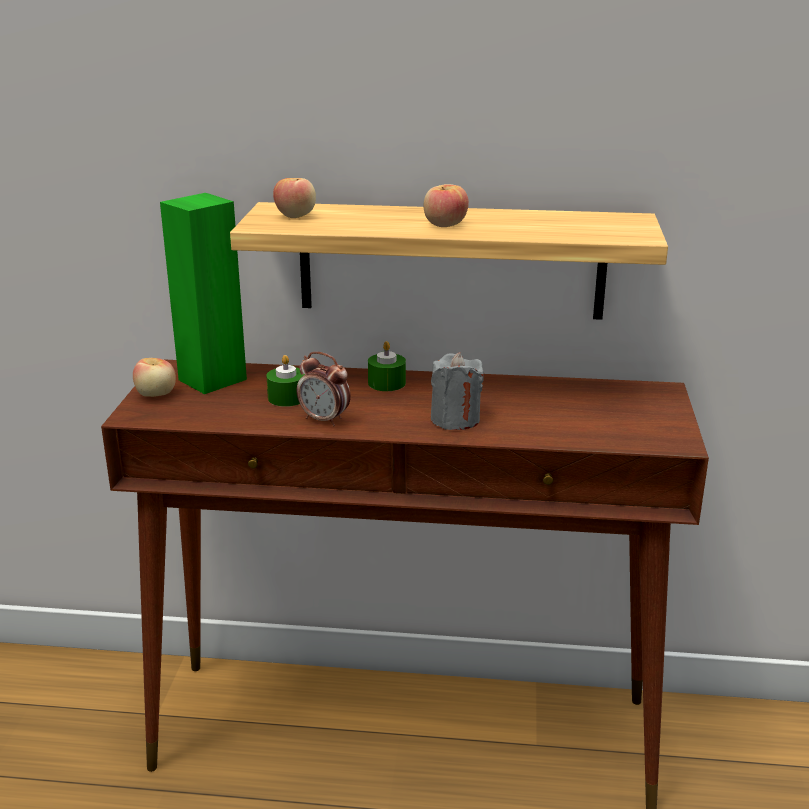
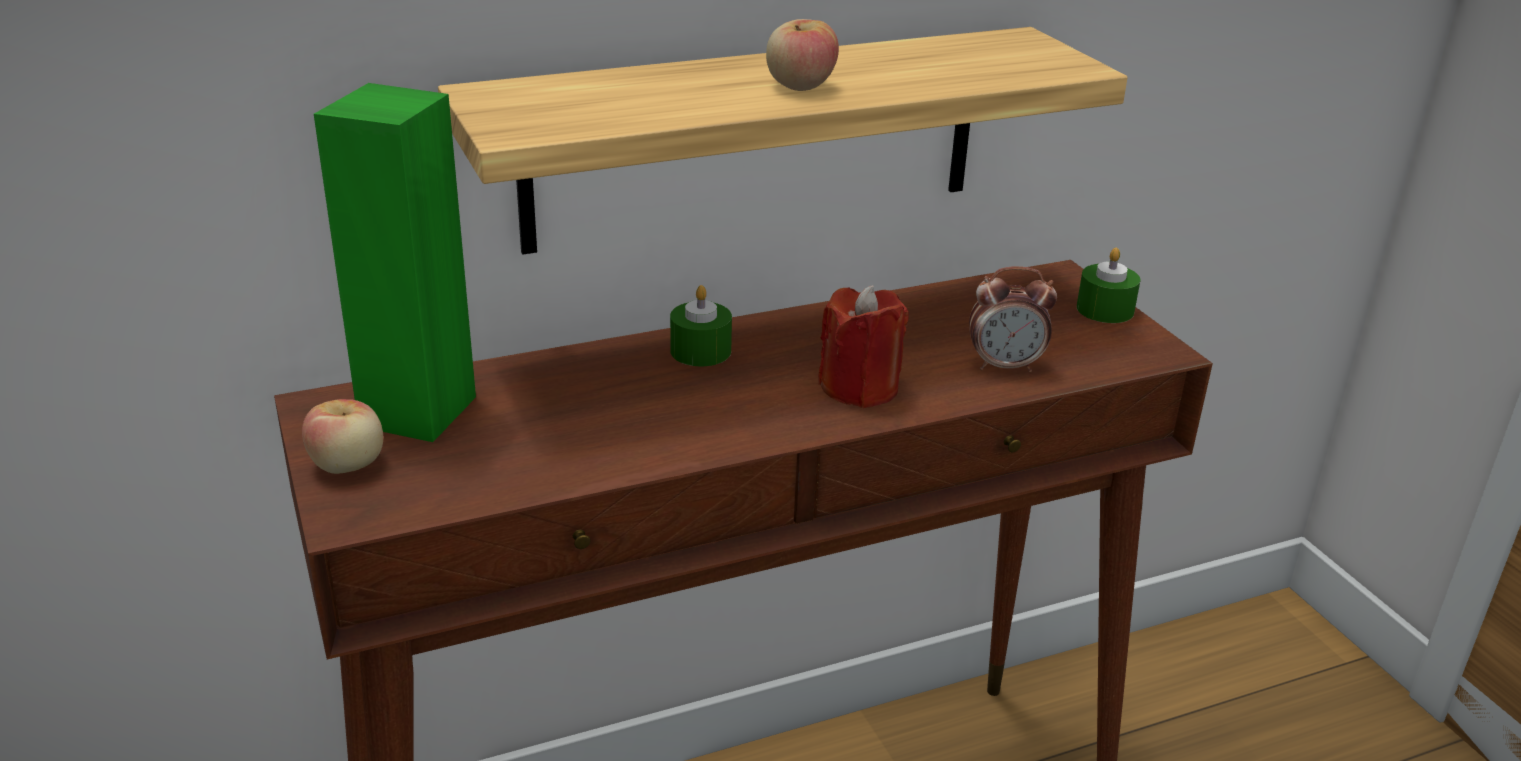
camera: 30 degrees left, 5 degrees up
green candle [266,355,305,407] -> green candle moved to [1077,248,1141,323]
apple [273,178,316,218] -> none
alarm clock [297,352,351,427] -> alarm clock moved to [969,266,1057,373]
grey candle [431,352,484,430] -> red candle [818,285,909,408]

